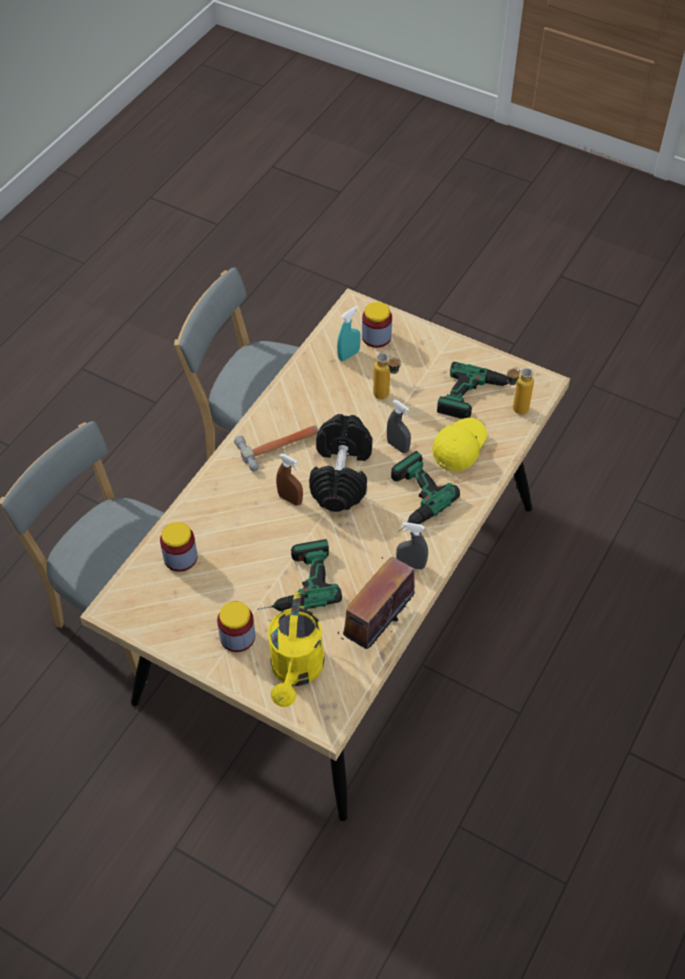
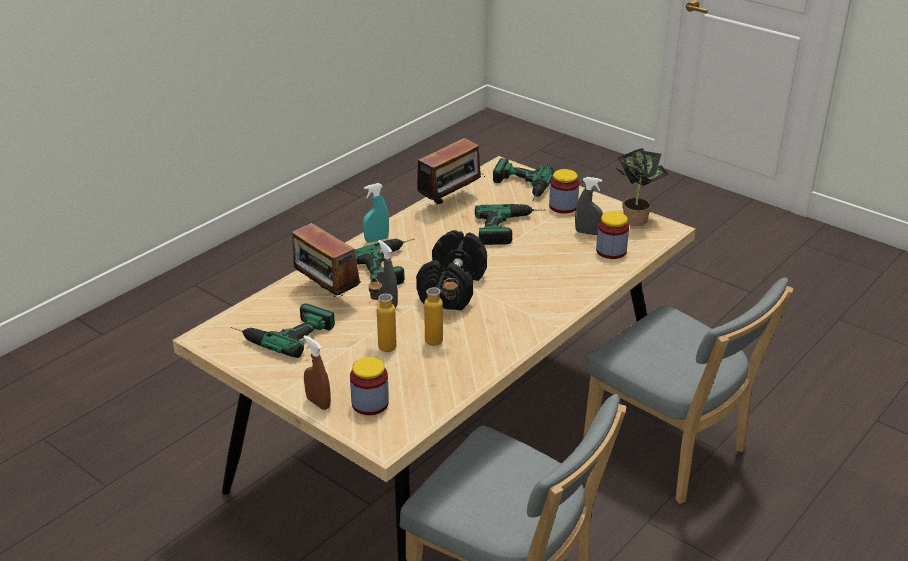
camera: 170 degrees left, 20 degrees down
hammer [234,425,318,472] -> none
yellow watering can [268,592,324,707] -> power drill [493,158,554,201]
brown spray bottle [276,454,303,506] -> brown spray bottle moved to [304,335,331,410]
turquoise spray bottle [337,306,361,361] -> turquoise spray bottle moved to [363,183,389,243]
grey spray bottle [396,522,428,570] -> grey spray bottle moved to [575,177,603,235]
yellow cap [432,418,487,471] -> radio [292,220,361,297]
bottle [507,367,534,414] -> bottle moved to [424,278,458,346]
none -> potted plant [616,148,670,226]

